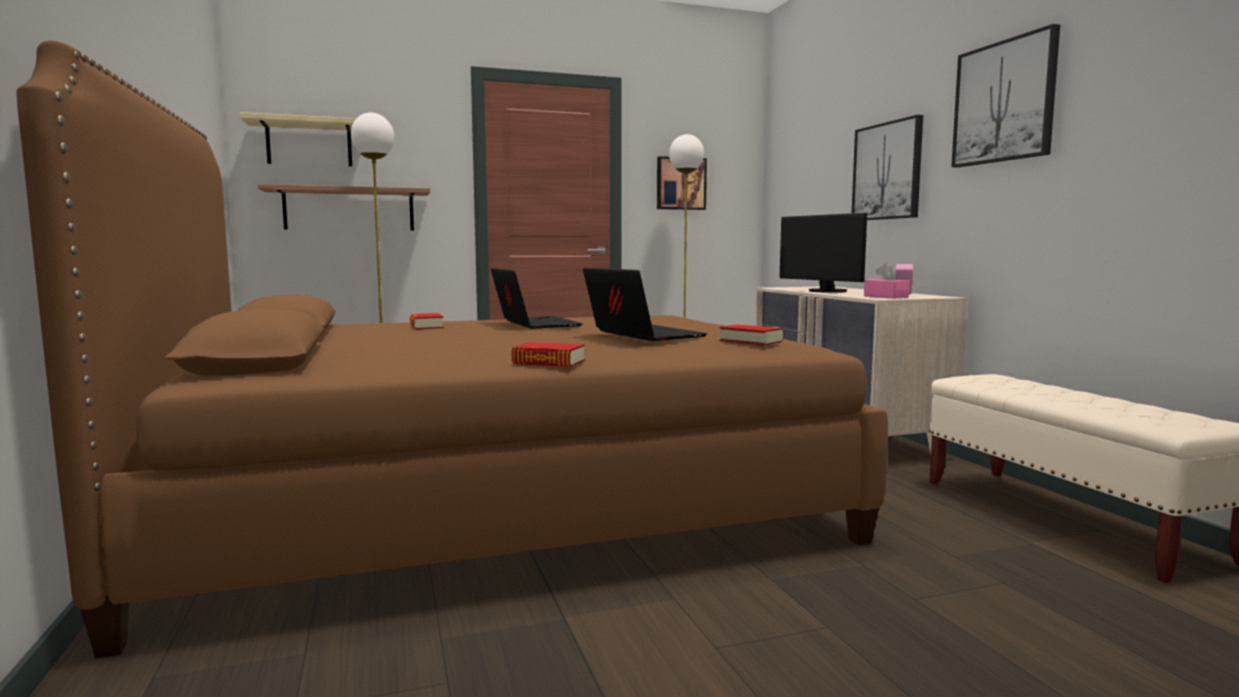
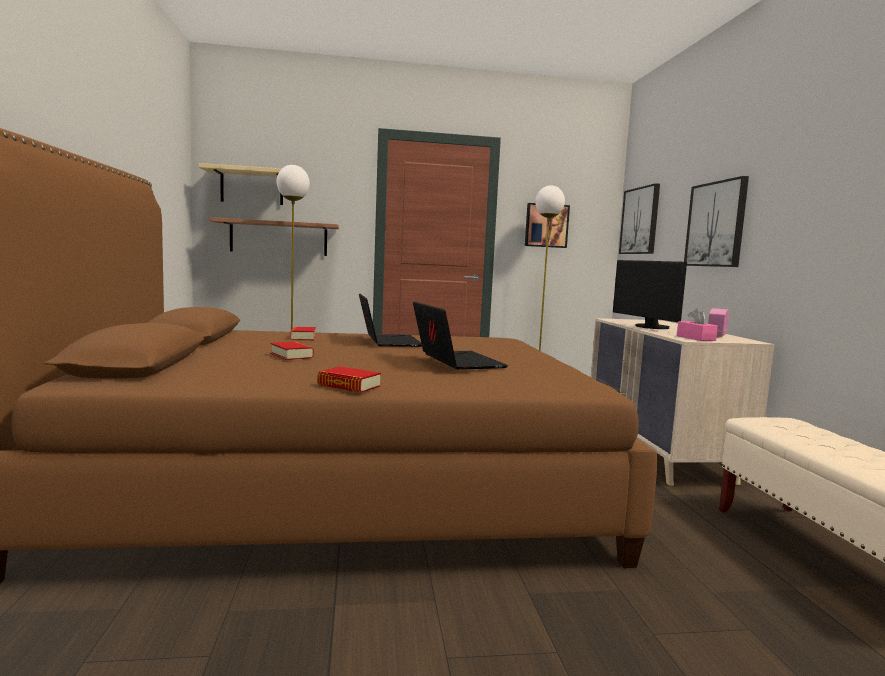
camera: 10 degrees right, 0 degrees up
book [719,324,784,346] -> book moved to [270,341,314,360]
picture [951,24,1060,168] -> picture moved to [619,183,660,254]

